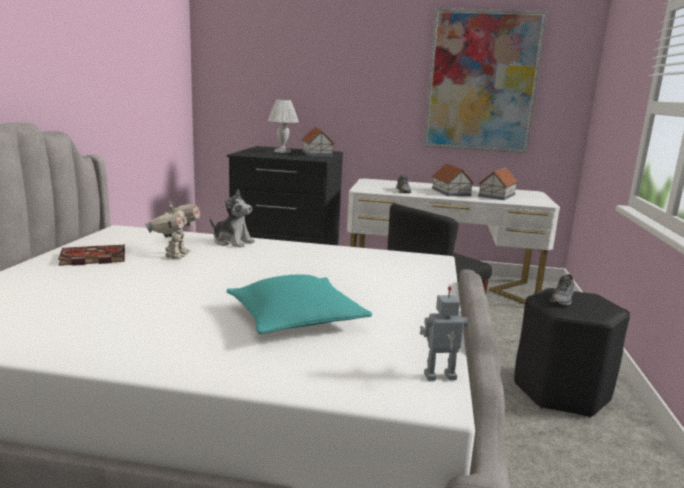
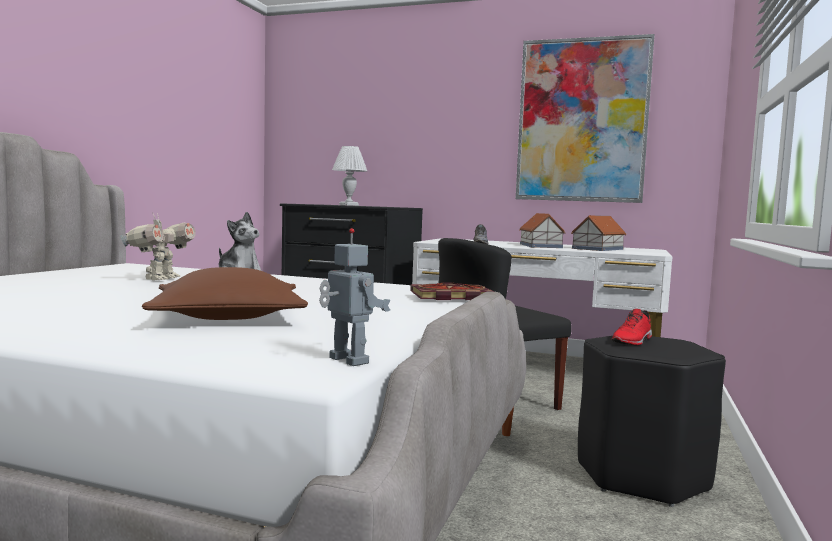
camera: 10 degrees right, 10 degrees down
book [58,245,125,266] -> book moved to [410,282,495,300]
turquoise pillow [227,274,373,334] -> brown pillow [142,267,308,320]
toy house [302,127,335,157] -> none
toy robot [420,286,468,381] -> toy robot turned 45 degrees clockwise [319,228,391,366]
grey shoe [550,274,574,306] -> red shoe [611,309,652,346]

